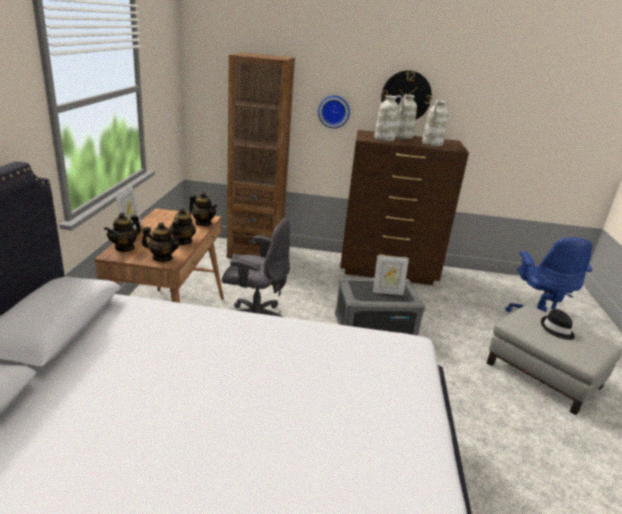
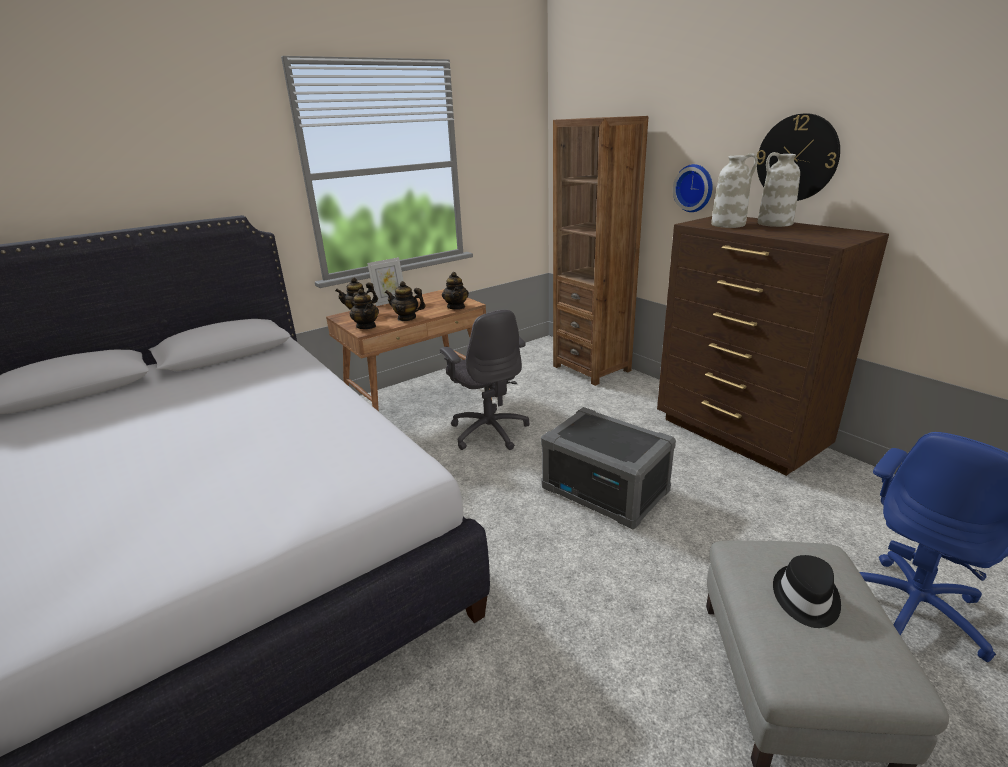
camera: 50 degrees right, 0 degrees up
teapot [170,208,196,245] -> teapot turned 135 degrees counterclockwise [385,281,426,321]
picture frame [373,255,409,295] -> none
white vase [422,100,448,146] -> none

